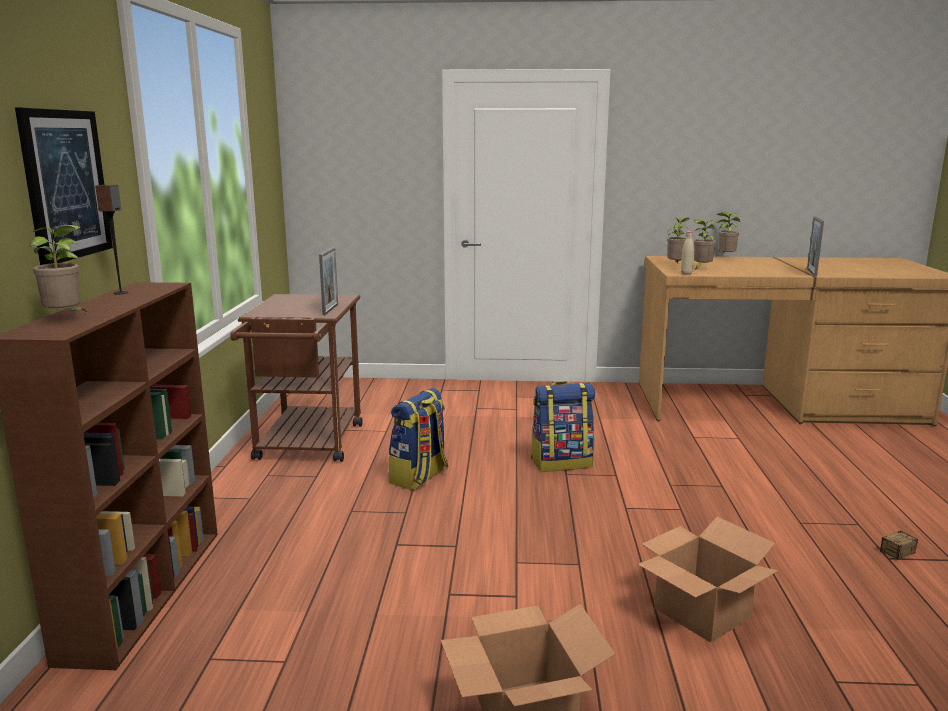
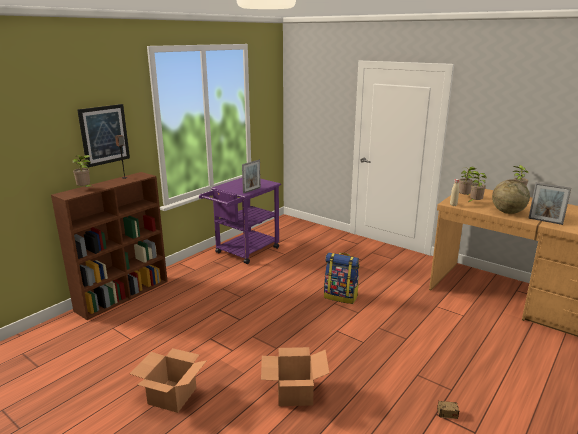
camera: 35 degrees right, 5 degrees up
brown cart [231,294,363,462] -> purple cart [199,178,281,264]
backpack [388,388,448,490] -> none
picture frame [807,217,824,277] -> picture frame turned 105 degrees counterclockwise [528,183,571,225]
none -> globe [492,179,530,214]

